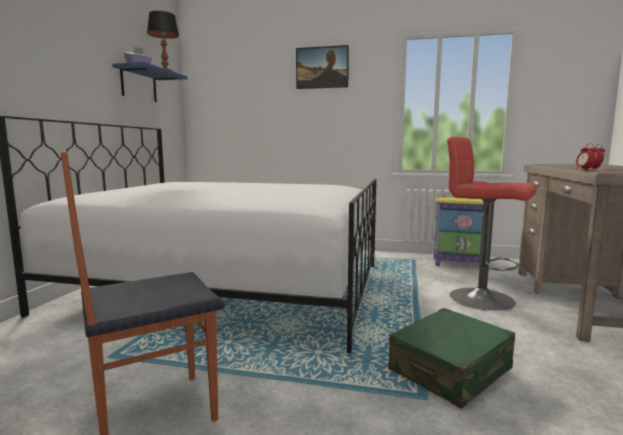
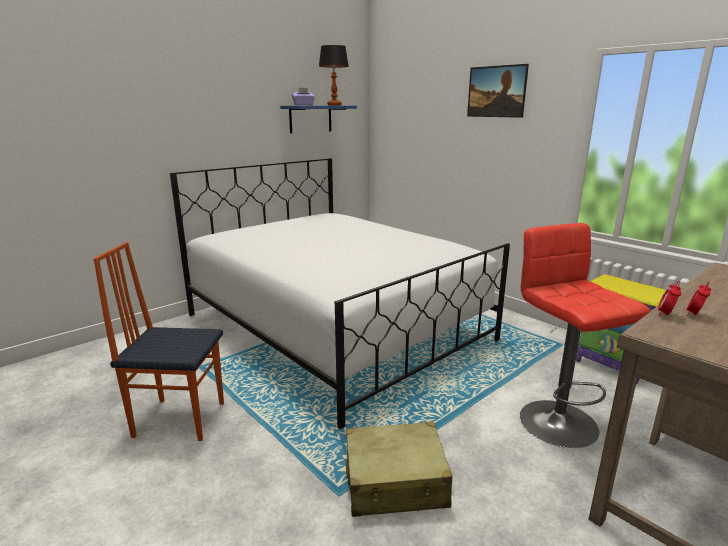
camera: 35 degrees right, 10 degrees up
green suitcase [388,308,515,409] -> beige suitcase [346,421,453,517]

